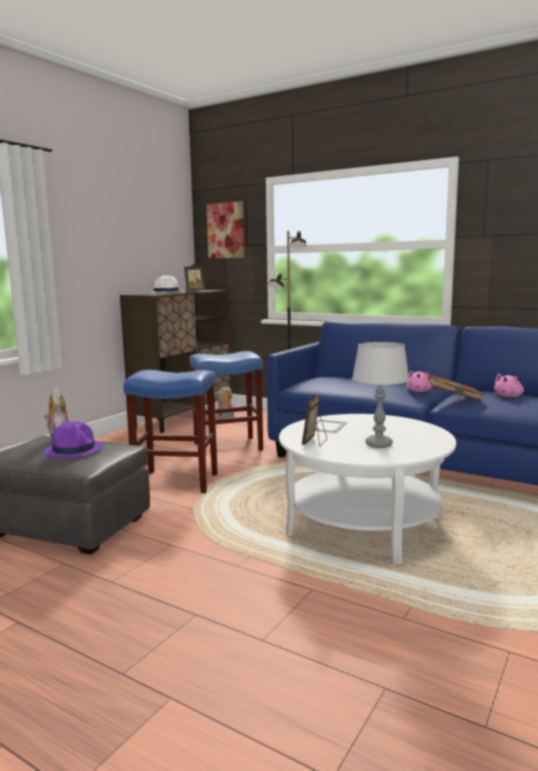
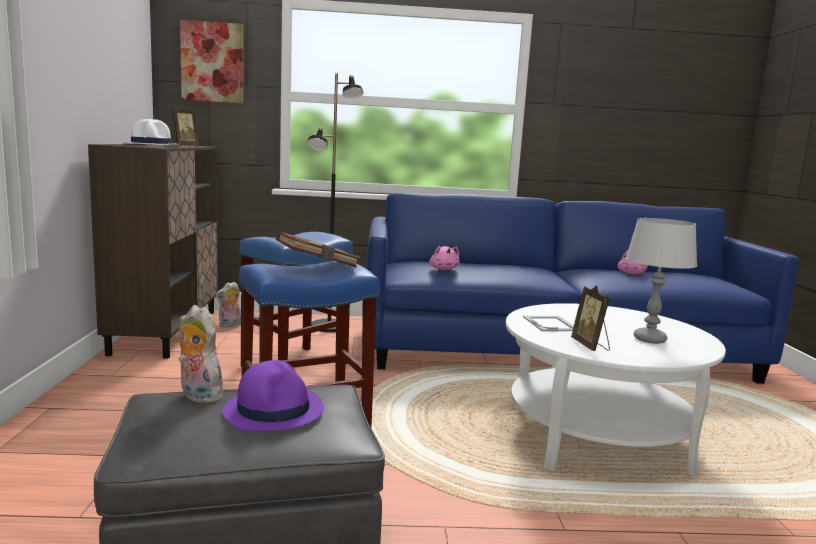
camera: 35 degrees left, 0 degrees up
pink plush toy [406,371,433,392] -> pink plush toy moved to [429,246,459,270]
brown book [428,375,484,402] -> brown book moved to [276,231,360,268]

